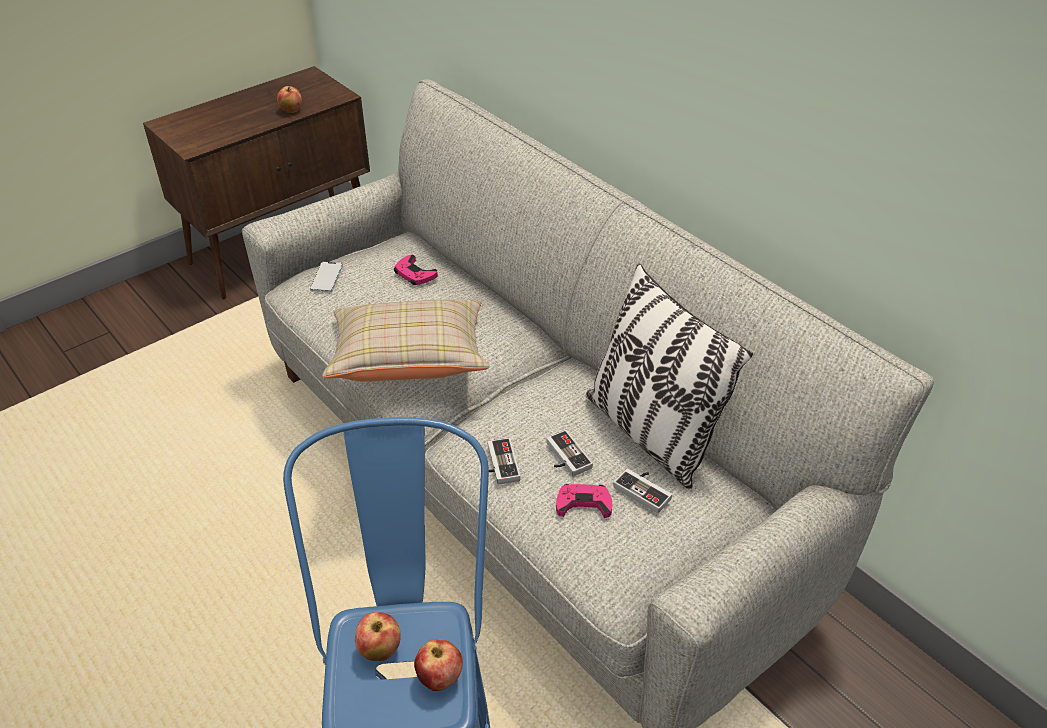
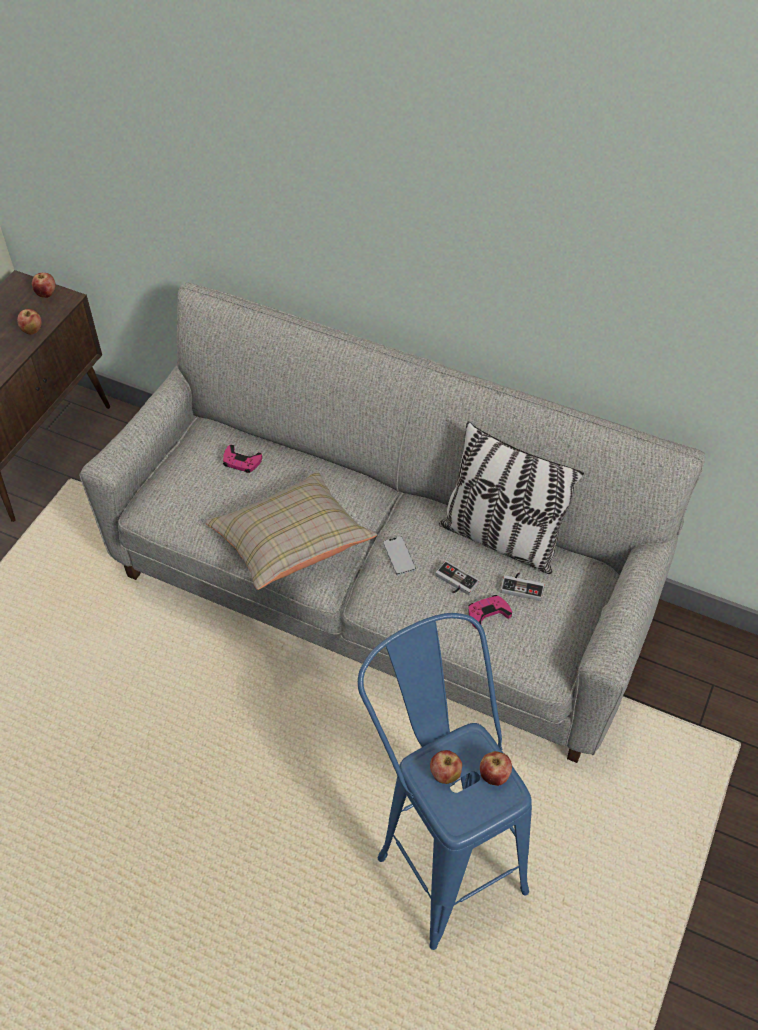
camera: 25 degrees left, 10 degrees up
phone [310,262,343,292] -> phone moved to [383,536,416,575]
game controller [488,438,520,485] -> none
none -> apple [32,273,56,298]

